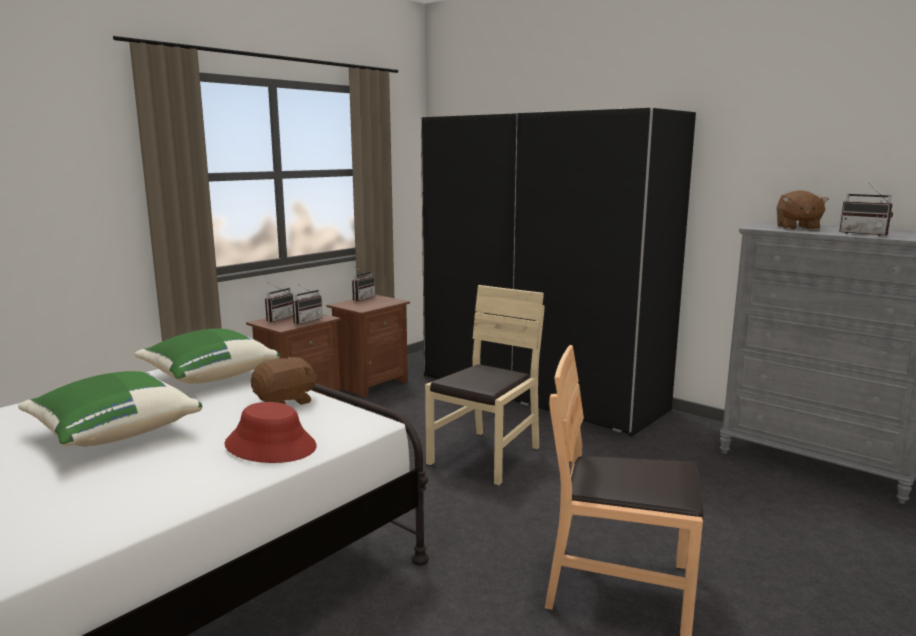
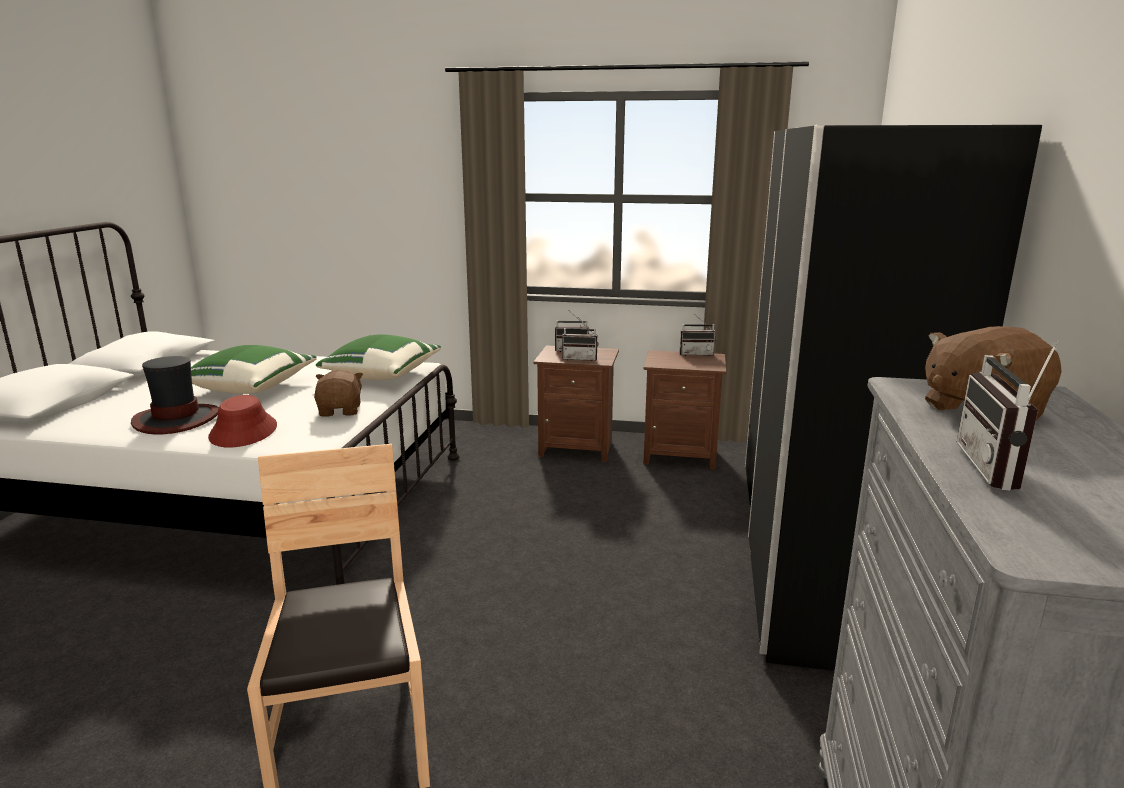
camera: 60 degrees right, 5 degrees up
brown plush toy [251,357,317,405] -> brown plush toy turned 120 degrees counterclockwise [314,370,363,417]
beige chair [425,285,544,485] -> none
none -> hat [131,356,219,434]

